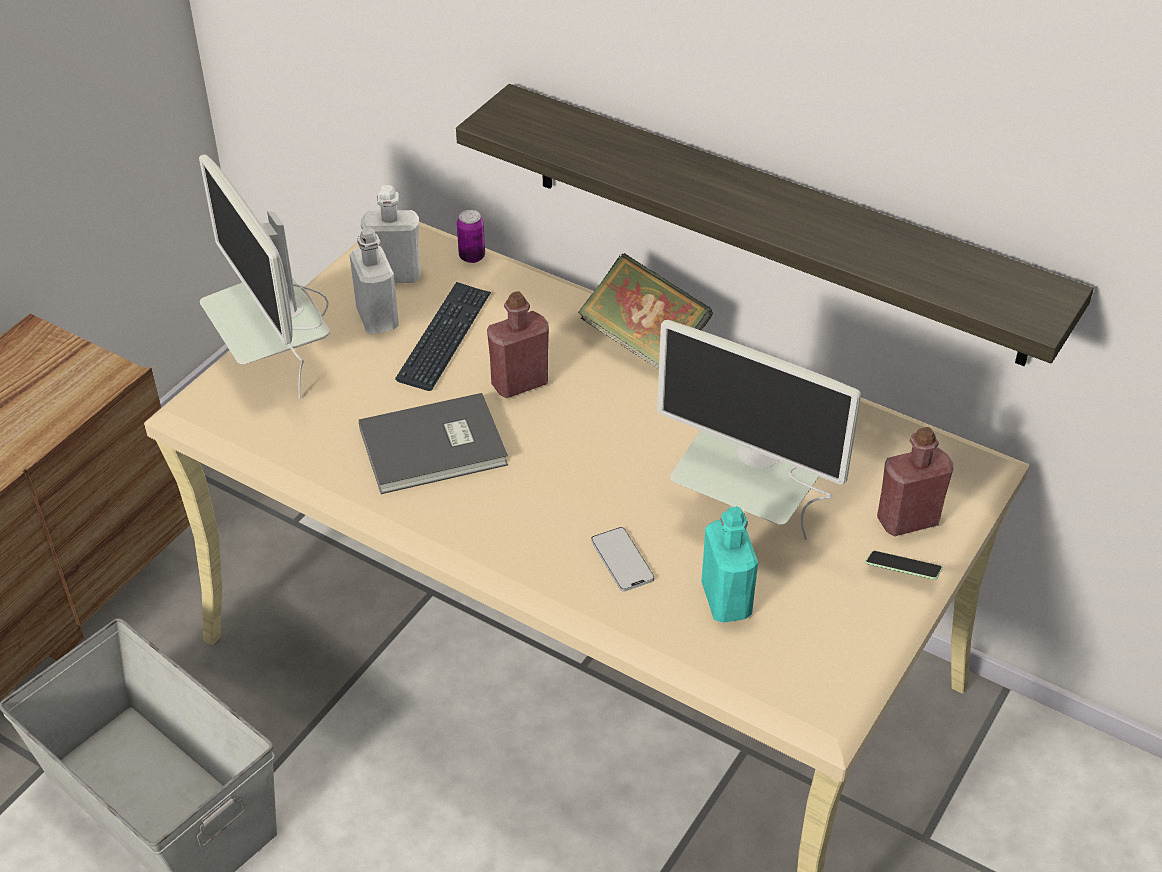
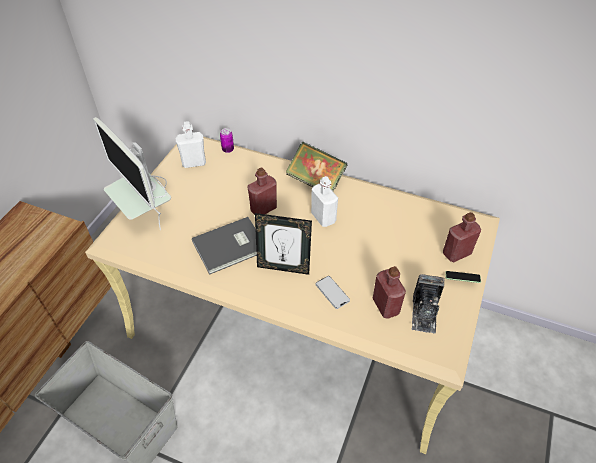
camera: 10 degrees left, 5 degrees up
white bottle [350,227,399,334] -> white bottle moved to [311,176,338,227]
keyboard [395,282,491,391] -> none
shelf [456,84,1094,366] -> none
monitor [657,320,861,540] -> none
turquoise bottle [701,506,758,623] -> red bottle [372,266,406,319]
none -> picture frame [255,213,312,275]
none -> camera [412,274,445,334]

